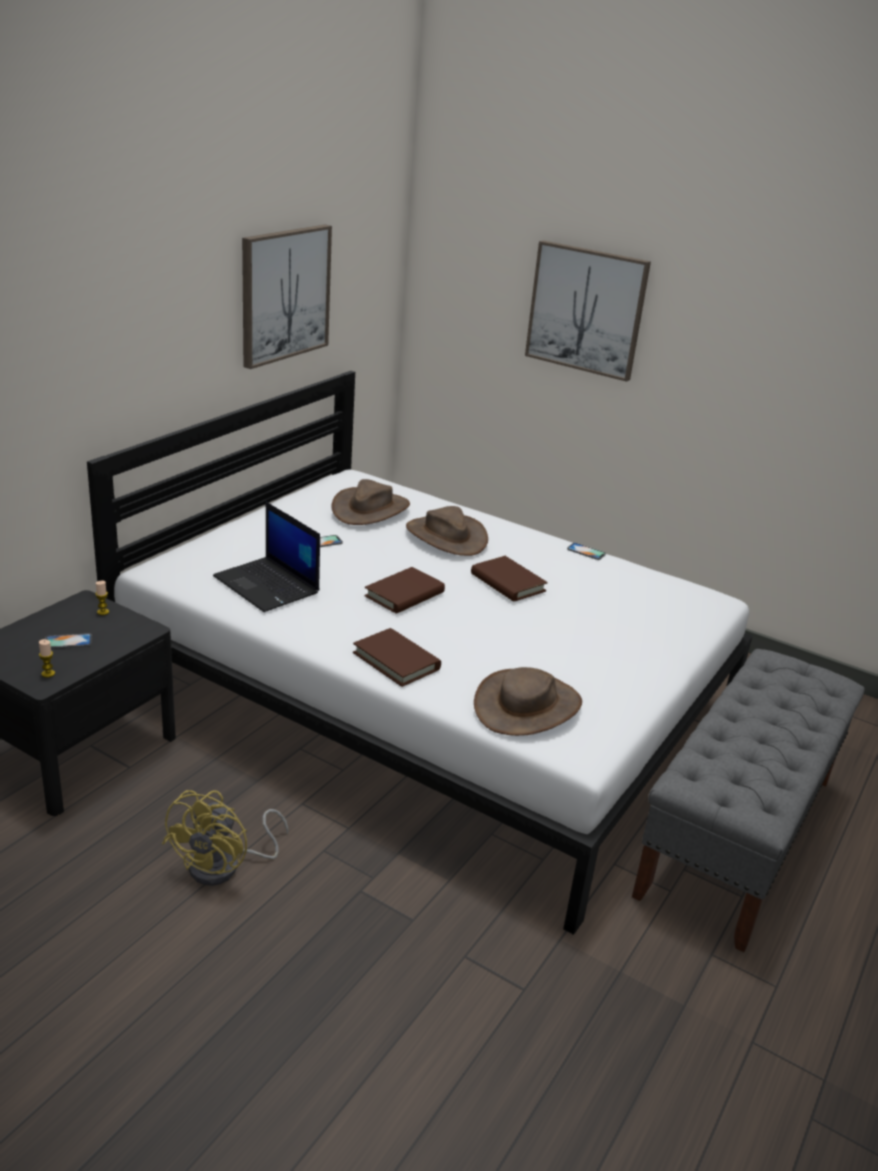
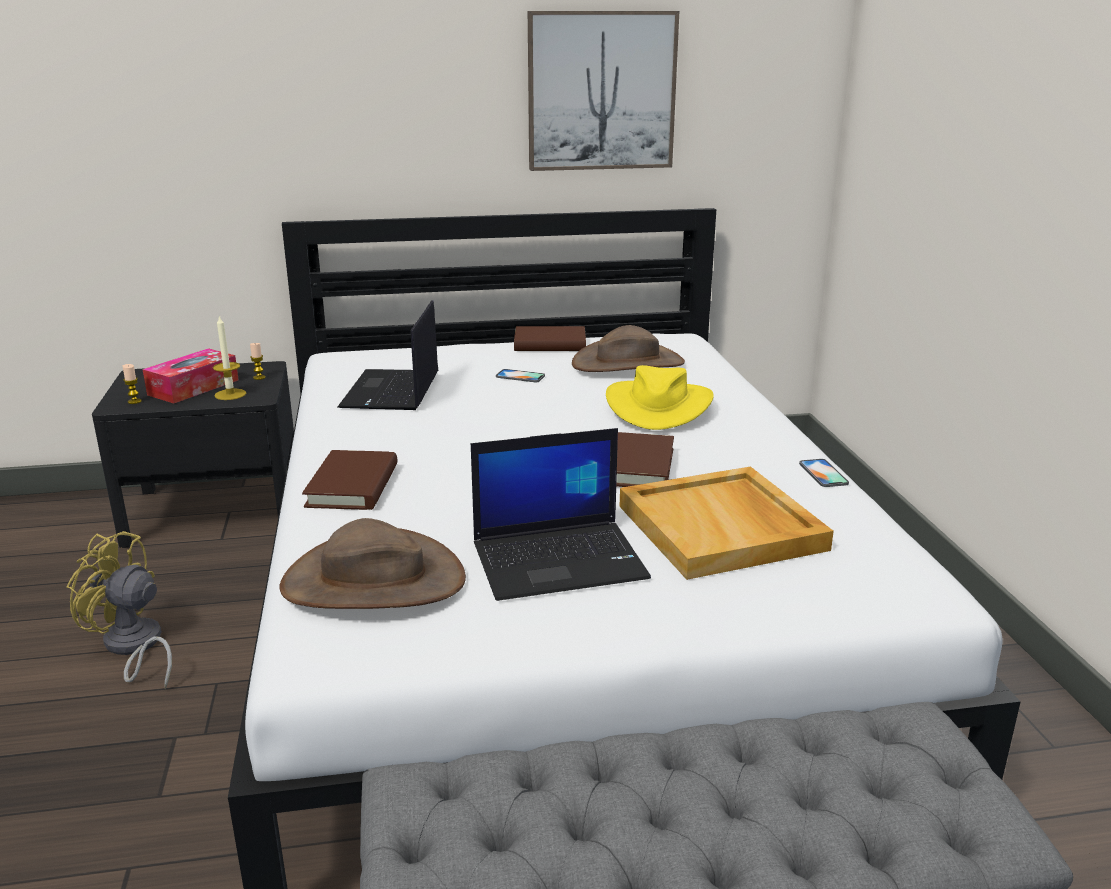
camera: 50 degrees right, 5 degrees down
phone [45,633,92,649] -> tissue box [142,348,239,403]
yellow fan [162,790,289,886] -> yellow fan turned 45 degrees clockwise [66,531,172,689]
brown book [364,567,445,614] -> brown book moved to [514,326,586,351]
brown hat [406,506,488,556] -> yellow hat [606,365,714,430]
picture [525,240,651,382] -> none
none -> candle [213,315,246,400]
none -> laptop [471,428,651,601]
none -> beige tray [619,466,834,580]

